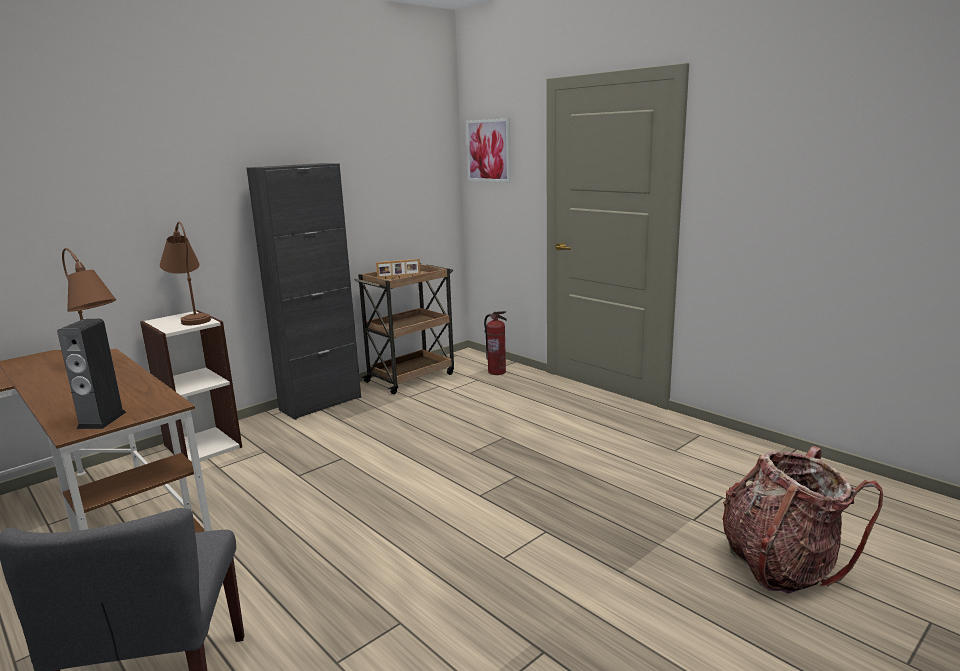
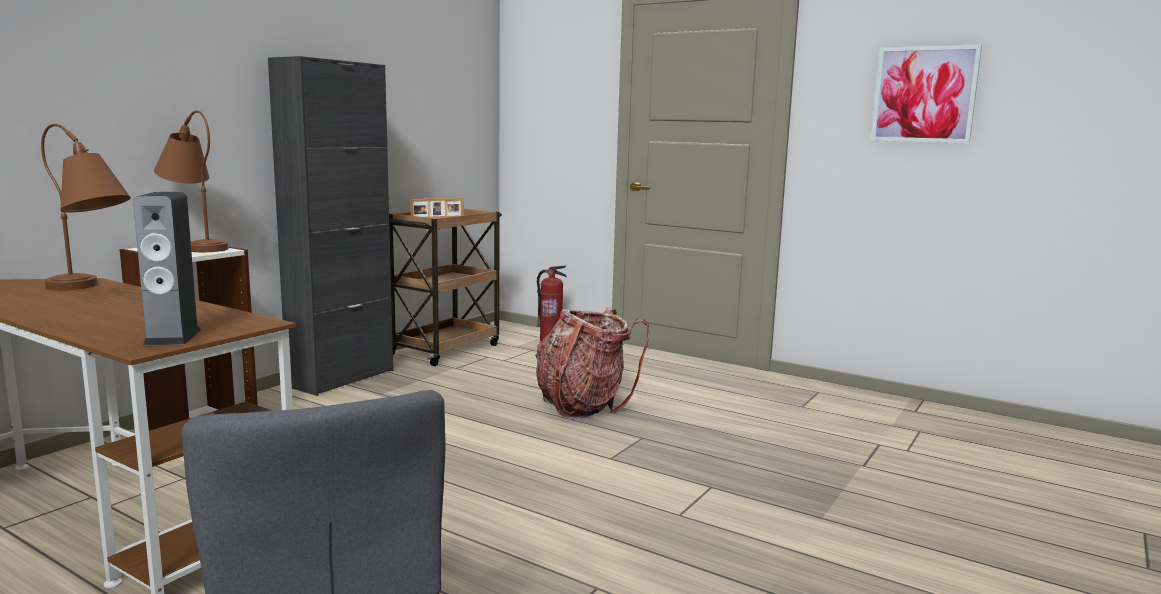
camera: 15 degrees left, 5 degrees down
picture [466,118,511,182] -> picture moved to [871,45,982,144]
backpack [723,446,883,594] -> backpack moved to [535,308,649,418]

